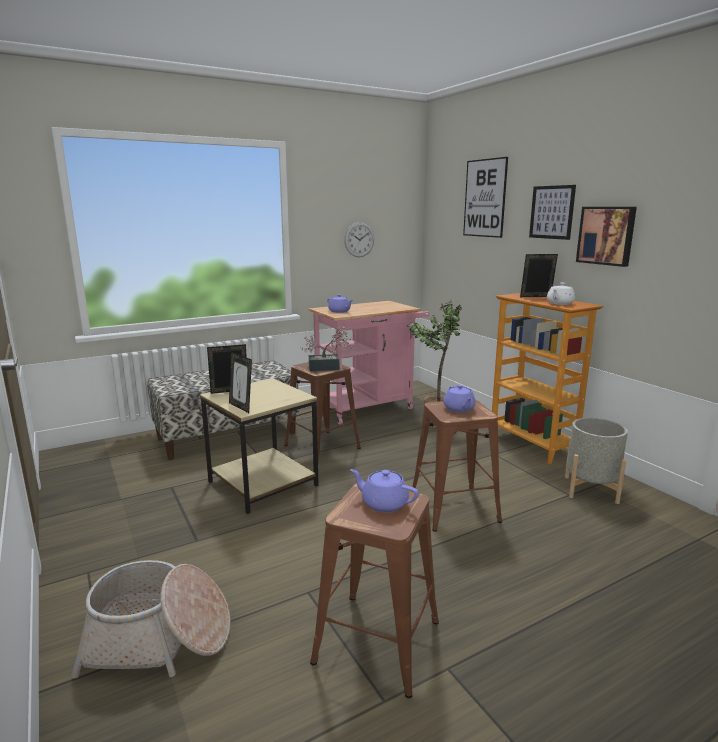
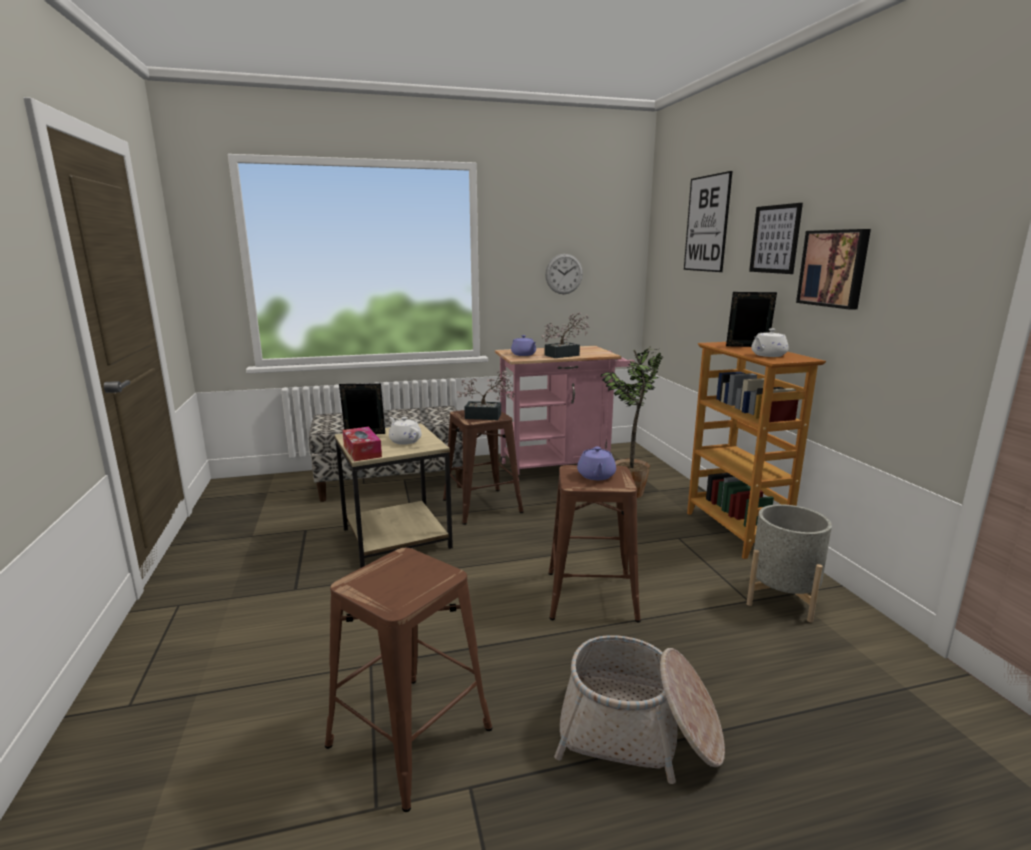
camera: 15 degrees right, 0 degrees up
basket [71,560,230,678] -> basket moved to [554,635,725,784]
picture frame [229,352,252,413] -> tissue box [343,427,382,461]
purple teapot [350,469,419,513] -> none
none -> white teapot [389,417,422,445]
none -> potted plant [542,312,589,358]

